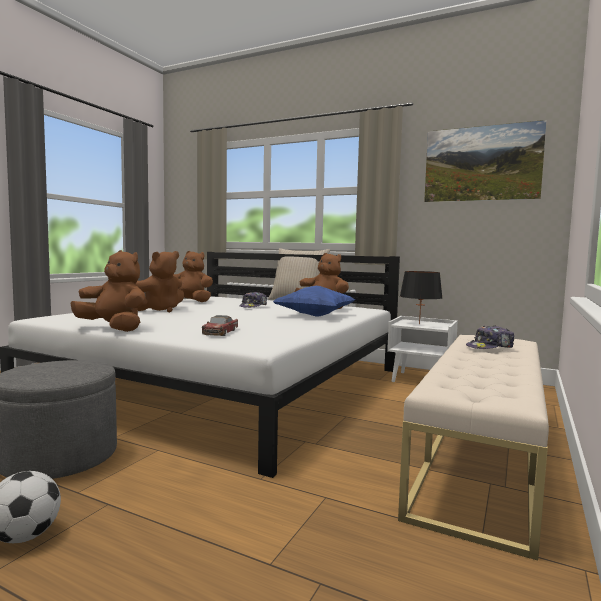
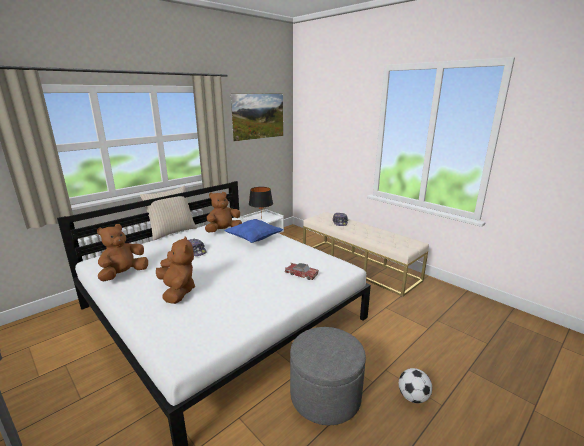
camera: 70 degrees left, 15 degrees up
brown plush toy [70,250,146,332] -> none

